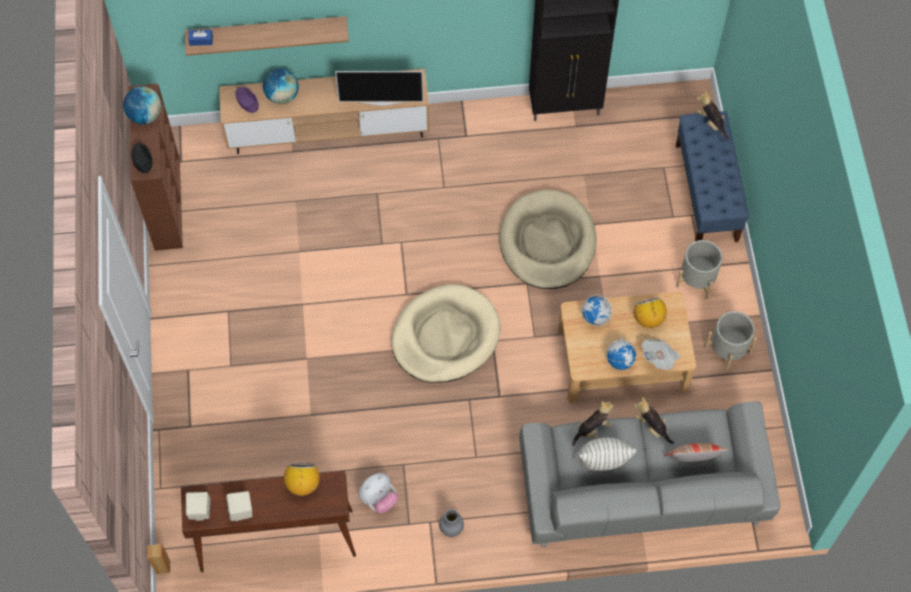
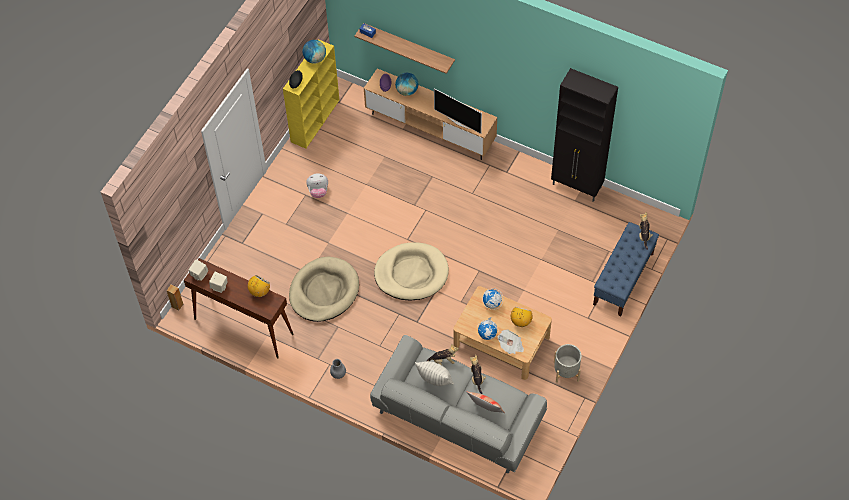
camera: 35 degrees right, 5 degrees down
brown bookcase [129,84,183,251] -> yellow bookcase [283,39,340,149]
plush toy [358,473,398,514] -> plush toy moved to [306,173,328,198]
beige dog bed [500,190,596,289] -> beige dog bed moved to [289,257,359,322]
grey planter [676,240,723,299] -> none

